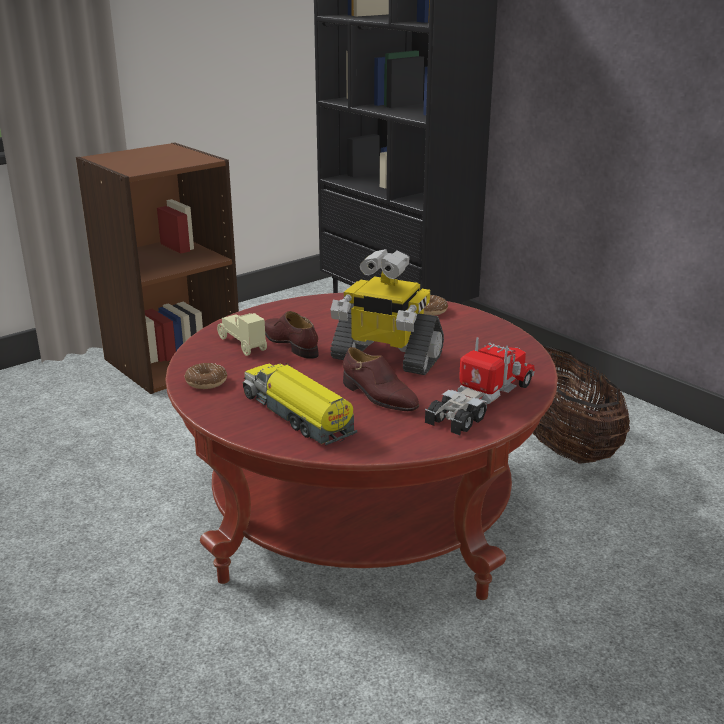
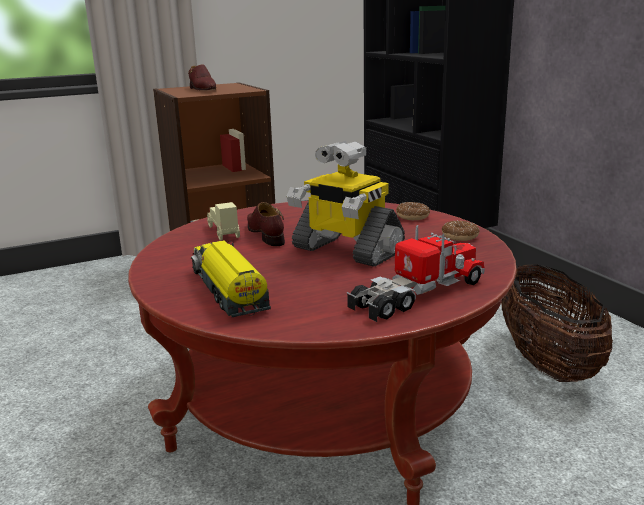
camera: 15 degrees right, 5 degrees down
donut [185,363,227,389] -> donut moved to [441,221,480,241]
brown shoe [343,347,419,411] -> brown shoe moved to [188,65,216,90]

